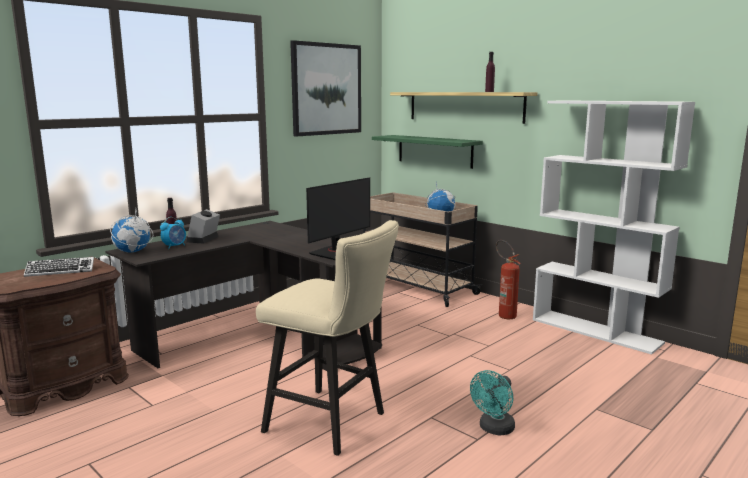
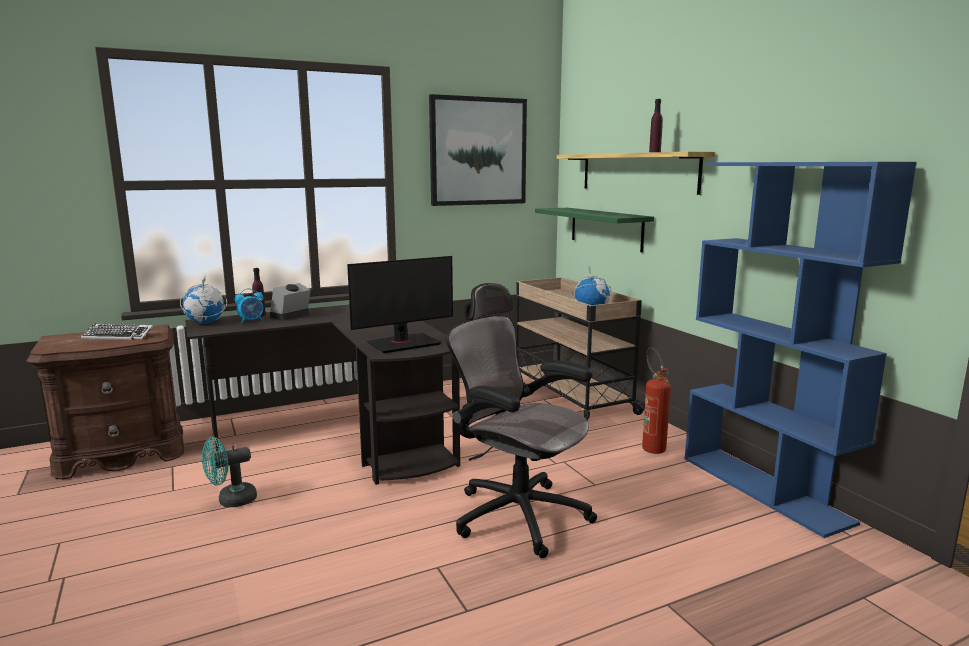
camera: 20 degrees right, 0 degrees up
beige stool [256,220,399,456] -> none
turquoise fan [470,370,515,435] -> turquoise fan moved to [202,437,257,507]
white bookcase [533,100,695,354] -> blue bookcase [685,162,917,538]
none -> office chair [446,283,597,558]

